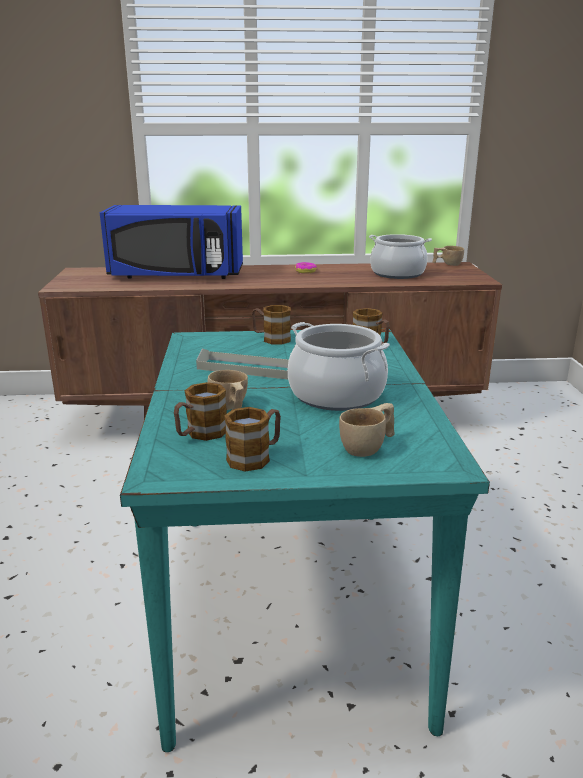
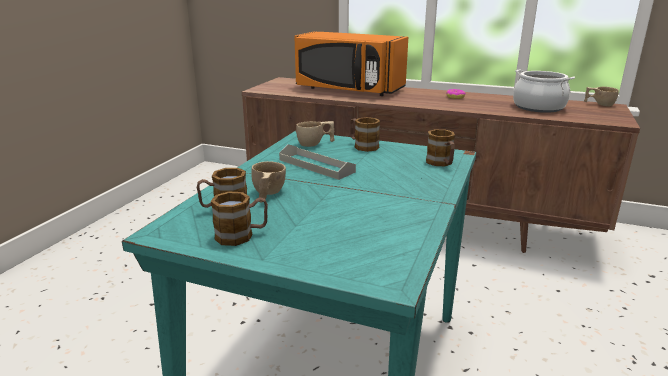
camera: 25 degrees right, 0 degrees up
blue microwave [100,205,243,279] -> orange microwave [294,31,408,96]
cooking pot [288,322,390,411] -> none
beige cup [339,403,395,457] -> beige cup moved to [296,121,335,147]

